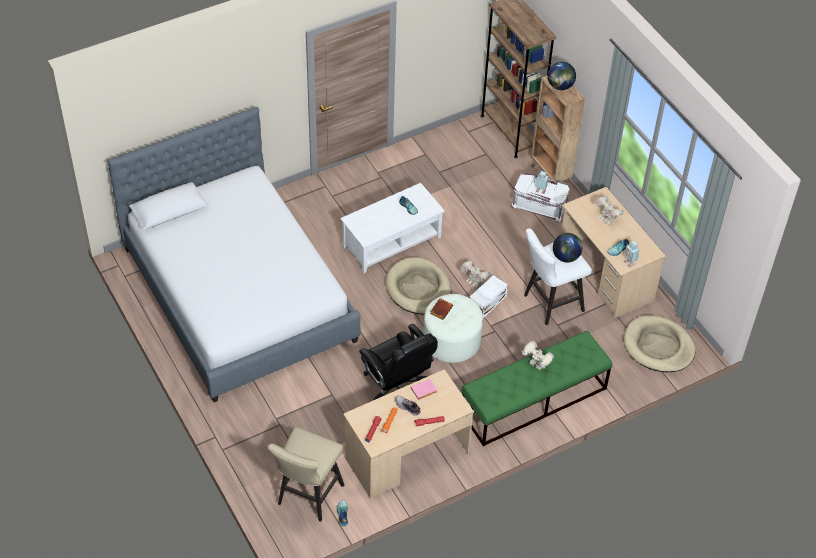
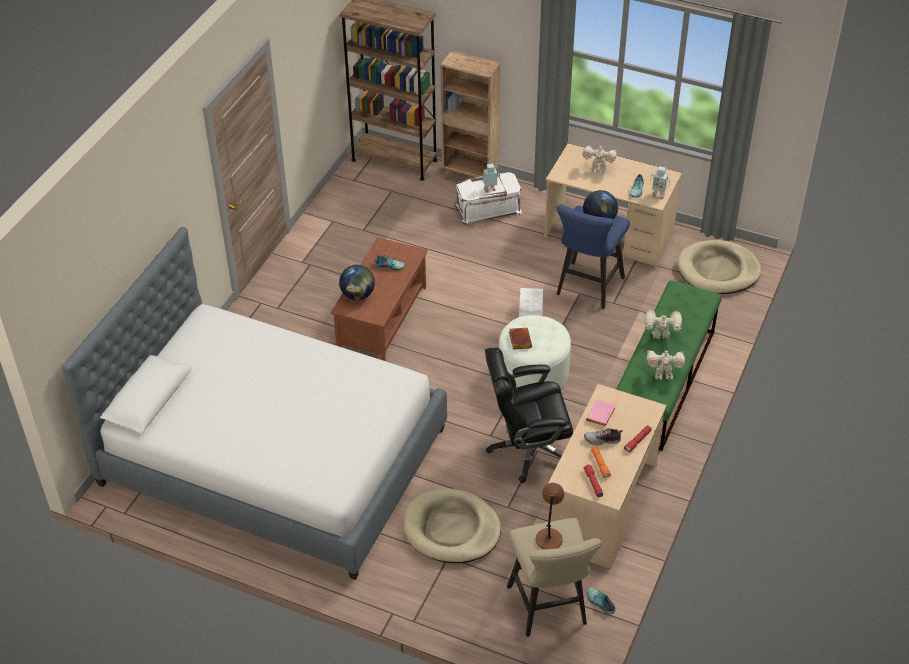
camera: 35 degrees left, 5 degrees down
white coffee table [340,183,445,273] -> brown coffee table [331,237,428,361]
black office chair [359,324,438,401] -> black office chair turned 150 degrees clockwise [485,348,573,483]
beige dog bed [386,257,452,315] -> beige dog bed moved to [404,488,501,563]
toy robot [461,260,490,288] -> toy robot moved to [646,350,685,380]
white stool [524,228,592,325] -> blue stool [557,204,630,309]
globe [548,62,576,90] -> globe moved to [339,265,375,300]
none -> brown table lamp [536,483,564,549]

